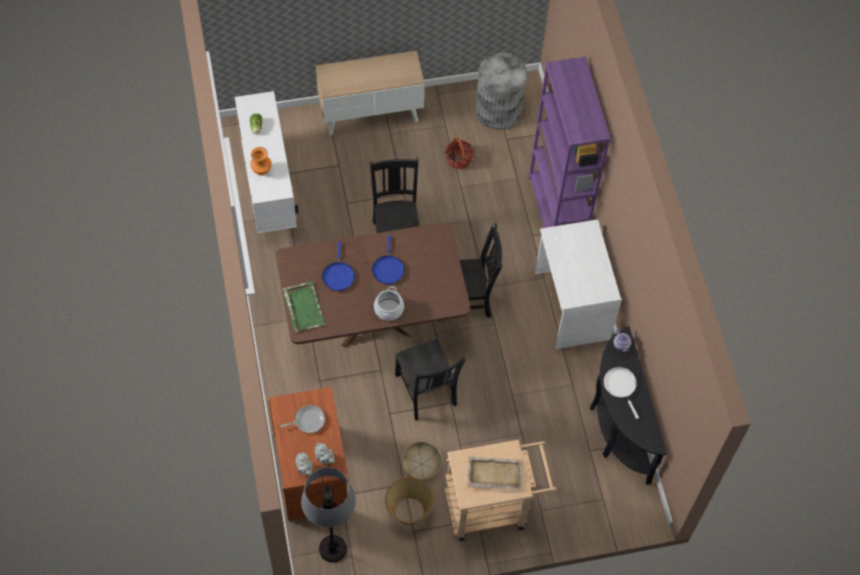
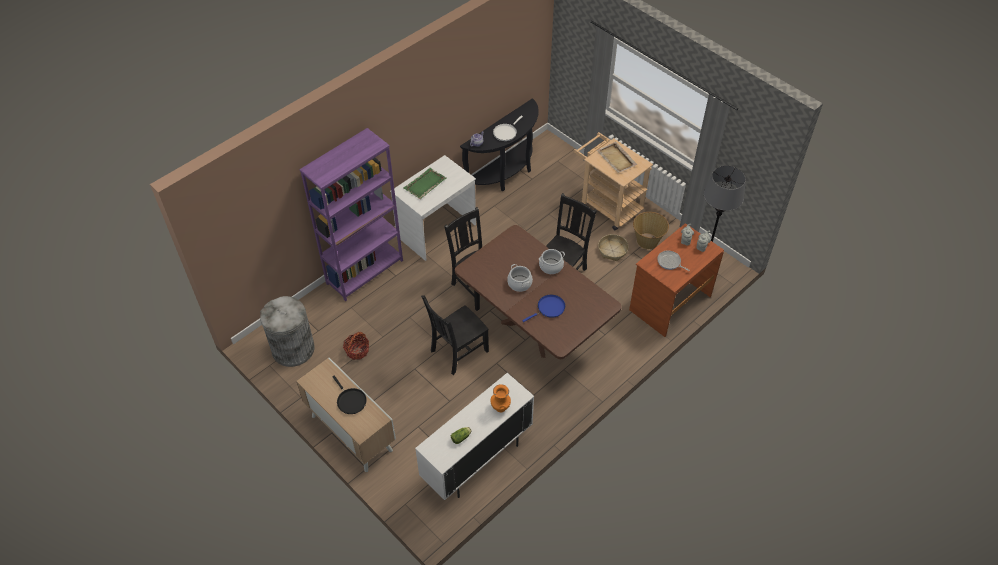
camera: 120 degrees left, 10 degrees down
green tray [282,281,326,332] -> green tray moved to [404,168,446,199]
blue frying pan [372,235,404,284] -> cooking pot [507,264,533,292]
none -> black frying pan [333,376,367,414]

